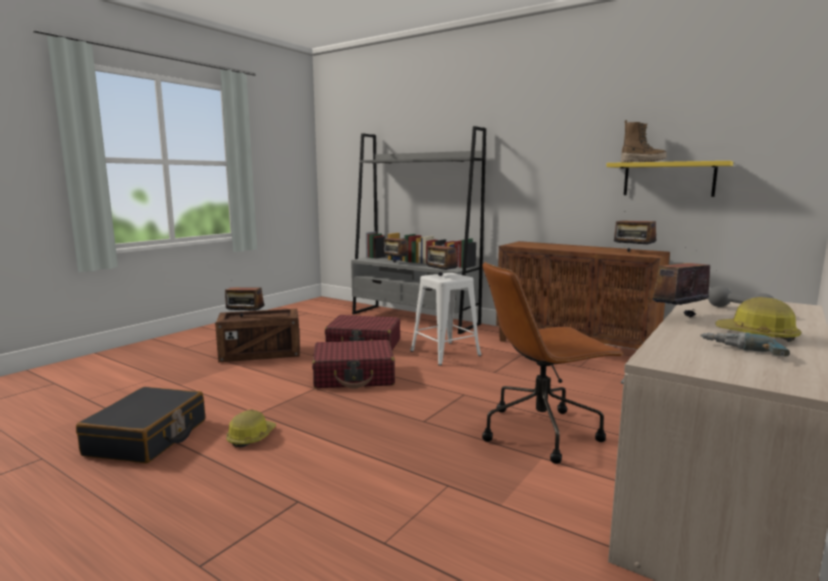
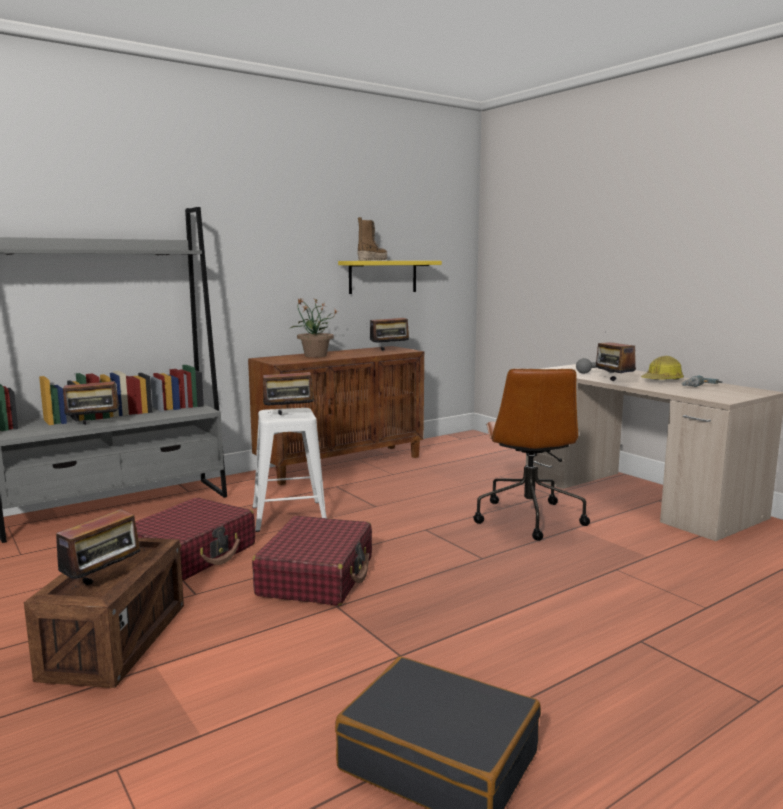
camera: 70 degrees left, 0 degrees up
hard hat [226,410,276,447] -> none
none -> potted plant [290,297,338,357]

